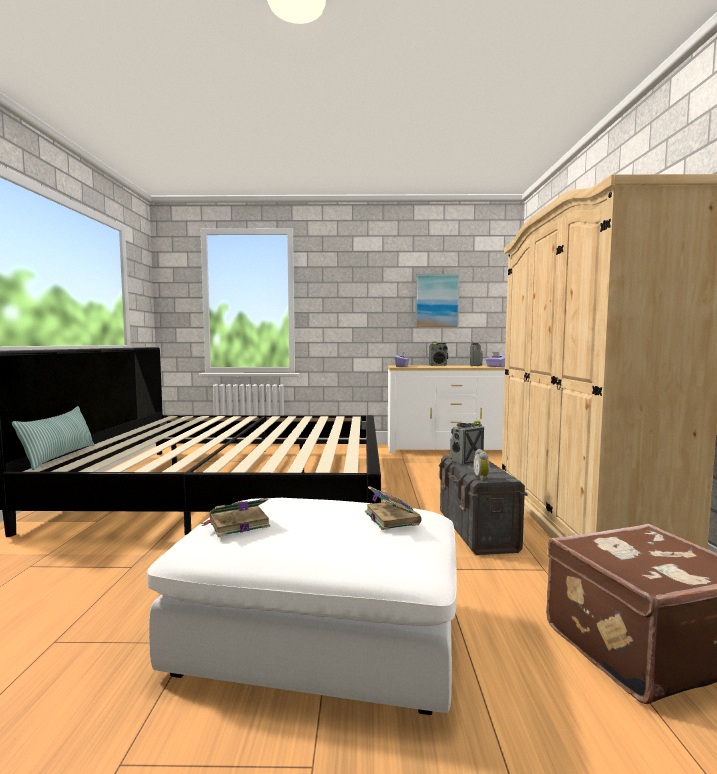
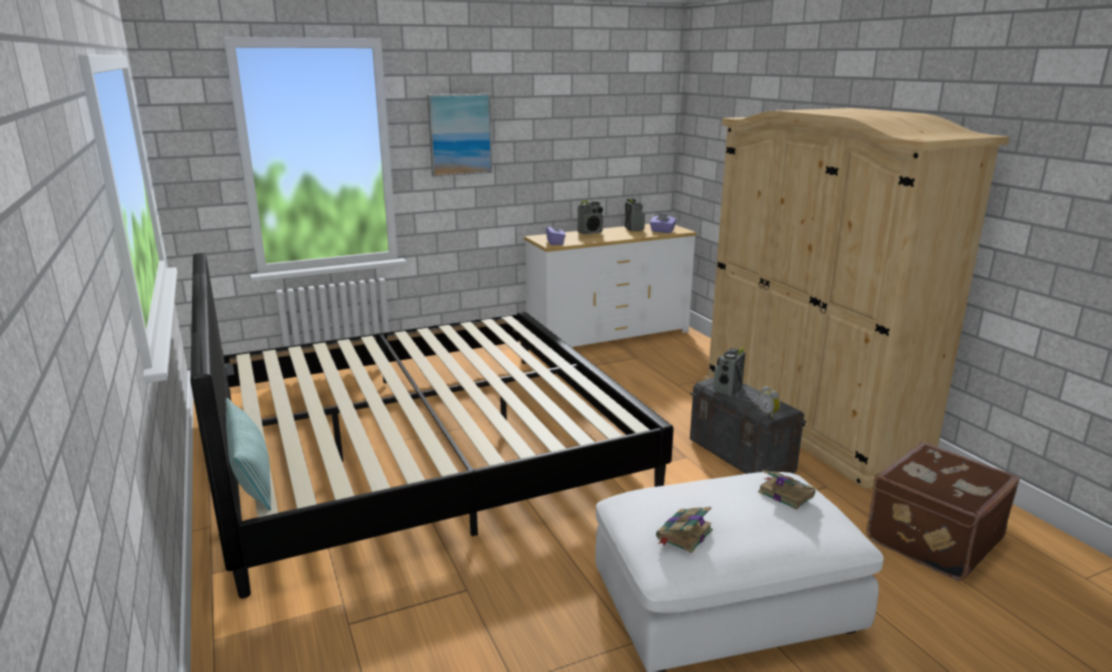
camera: 25 degrees left, 15 degrees up
picture [415,274,460,328] -> picture moved to [427,94,492,177]

